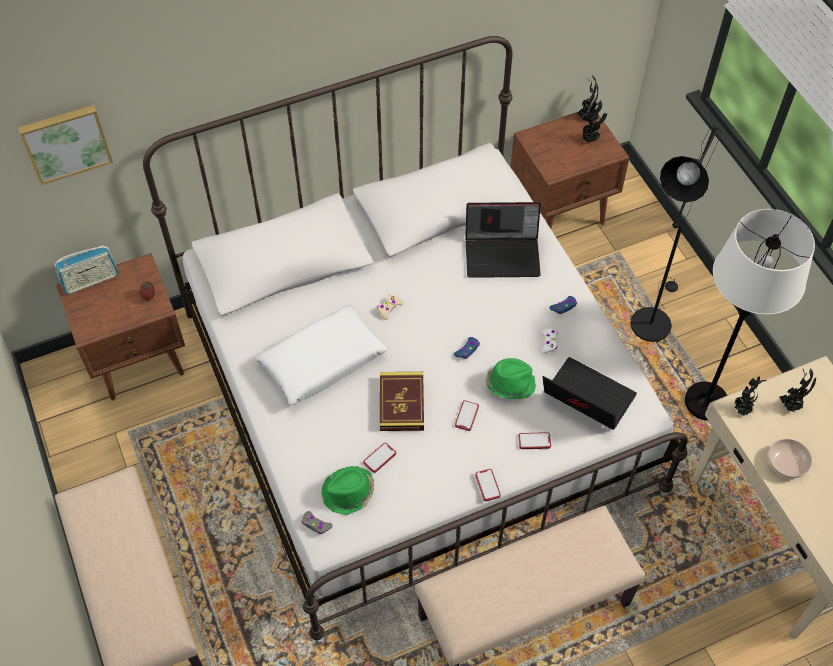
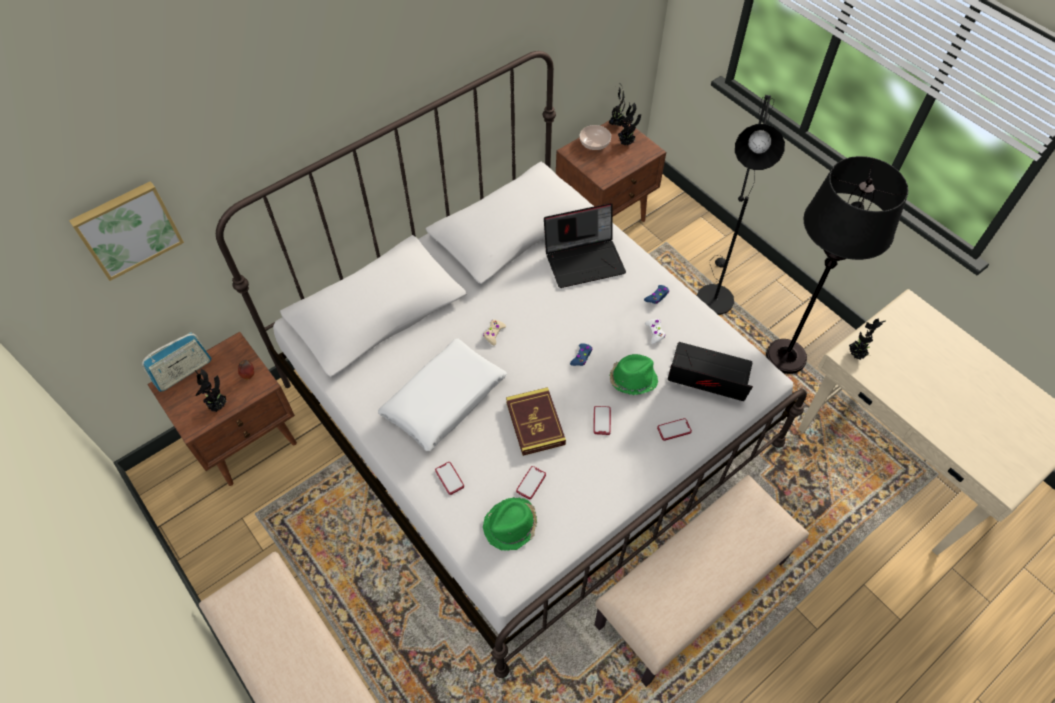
camera: 15 degrees left, 0 degrees up
grey game controller [301,511,333,534] -> none
phone [475,469,501,501] -> phone moved to [435,462,464,495]
white floor lamp [685,209,815,421] -> black floor lamp [766,156,908,374]
bowl [768,439,812,479] -> bowl moved to [580,125,611,150]
potted plant [780,368,816,412] -> potted plant moved to [195,369,227,412]

